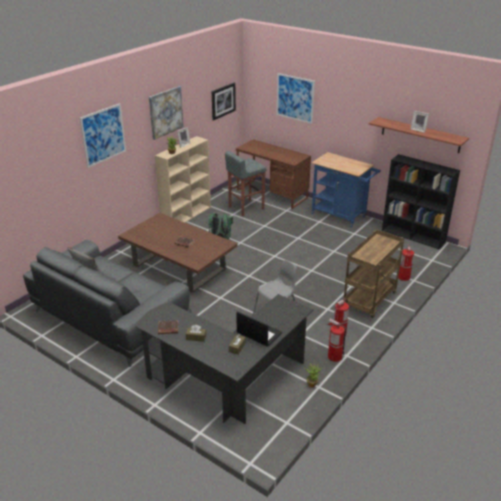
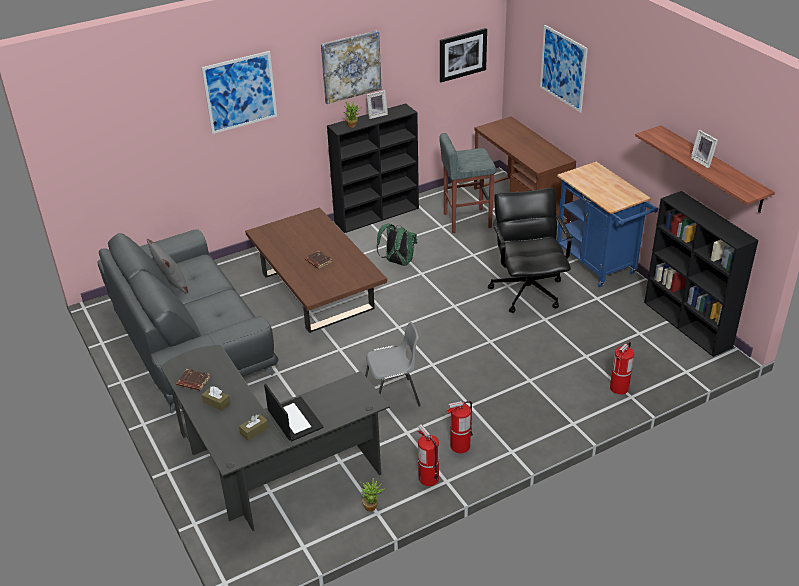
camera: 25 degrees right, 5 degrees up
beige bookcase [155,136,211,222] -> black bookcase [327,103,419,233]
brown cart [343,230,404,318] -> none
none -> black office chair [488,188,571,313]

